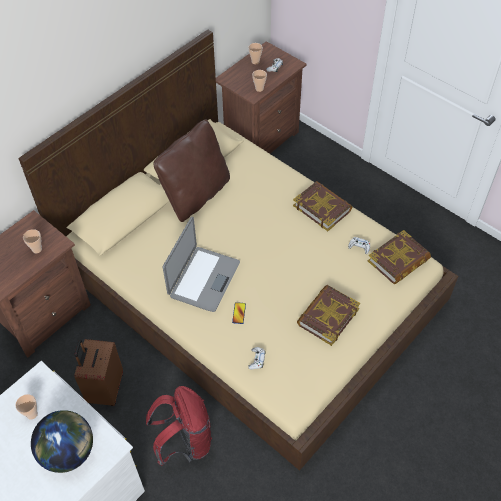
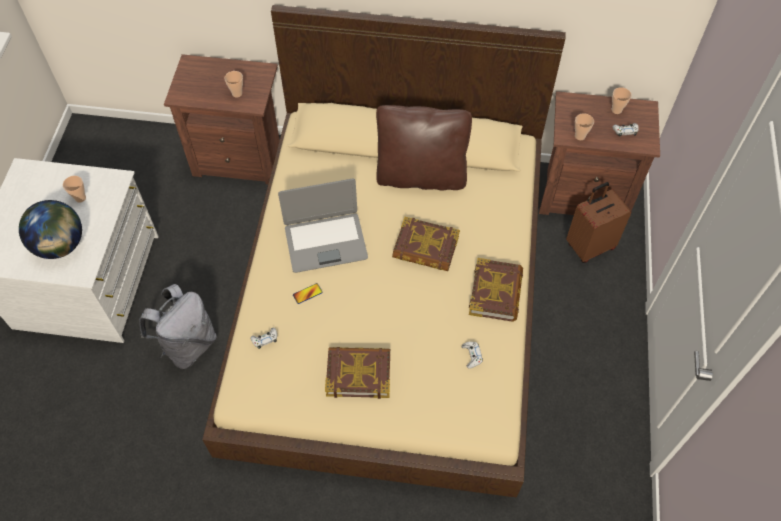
camera: 55 degrees right, 5 degrees up
brown suitcase [74,339,123,406] -> brown suitcase moved to [566,182,632,263]
red backpack [146,386,212,466] -> grey backpack [139,284,217,369]
book [368,230,431,284] -> book moved to [392,217,460,271]

